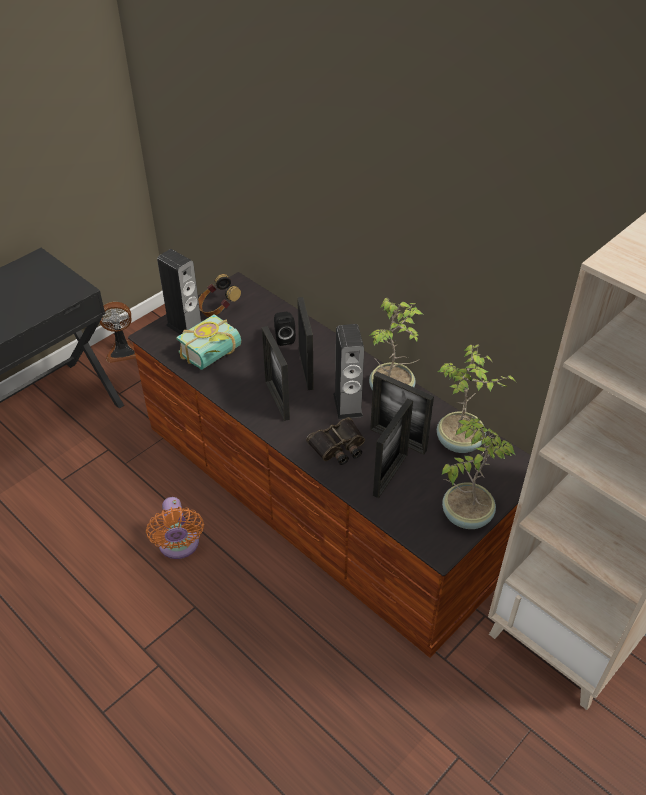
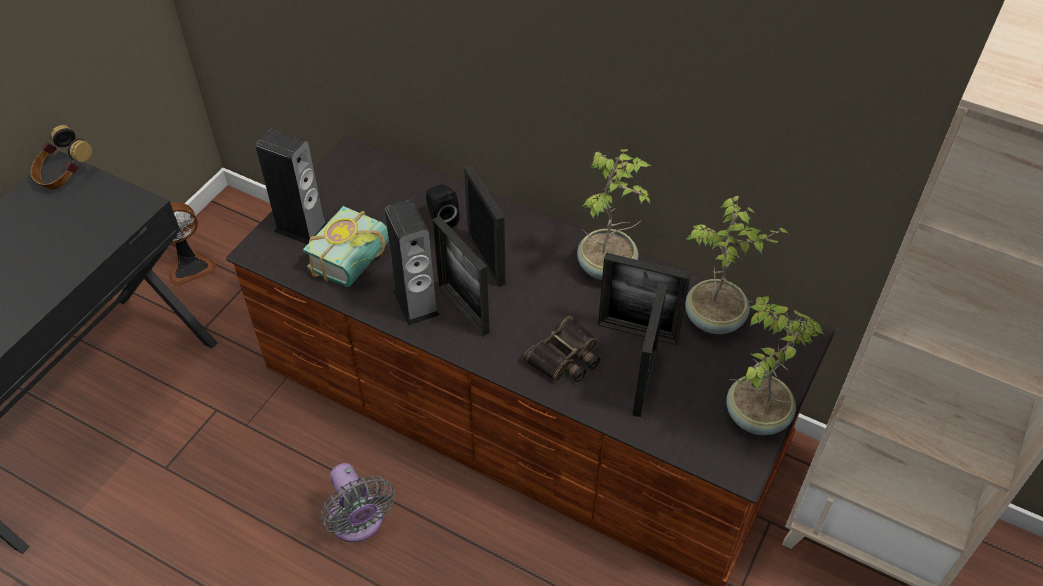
camera: 15 degrees left, 5 degrees up
orange fan [146,497,204,559] -> grey fan [321,463,395,542]
headphones [198,274,241,317] -> headphones moved to [31,125,92,190]
speaker [333,324,364,419] -> speaker moved to [384,200,440,326]

